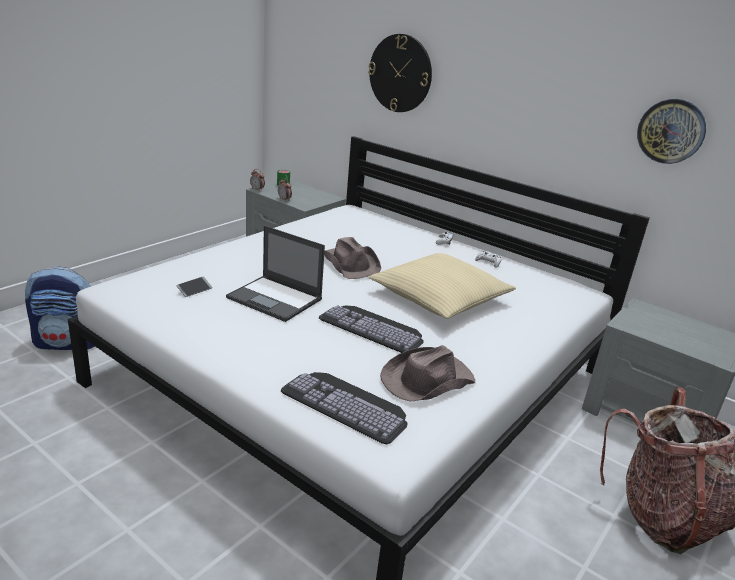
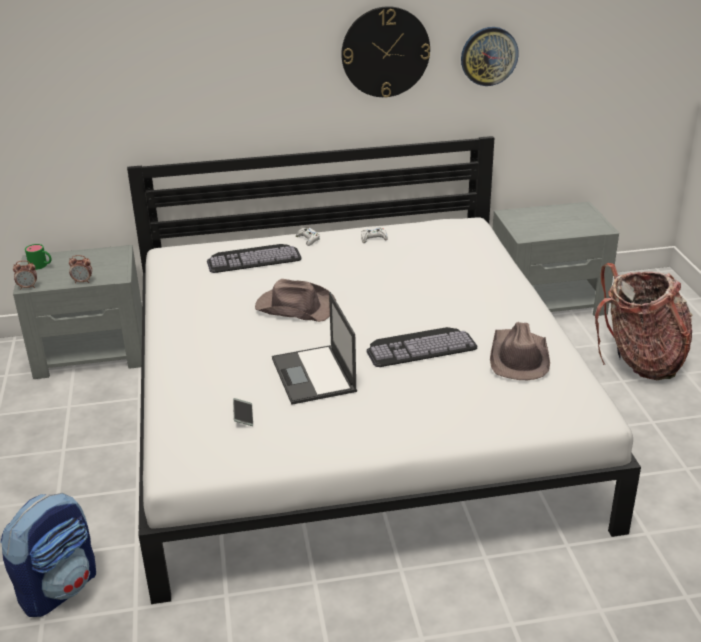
camera: 45 degrees left, 5 degrees up
laptop [226,225,325,322] -> laptop turned 90 degrees clockwise [272,292,357,405]
keyboard [281,372,407,444] -> keyboard moved to [207,244,302,273]
wall clock [368,34,432,112] -> wall clock moved to [341,6,430,98]
beige pillow [369,253,516,319] -> none

